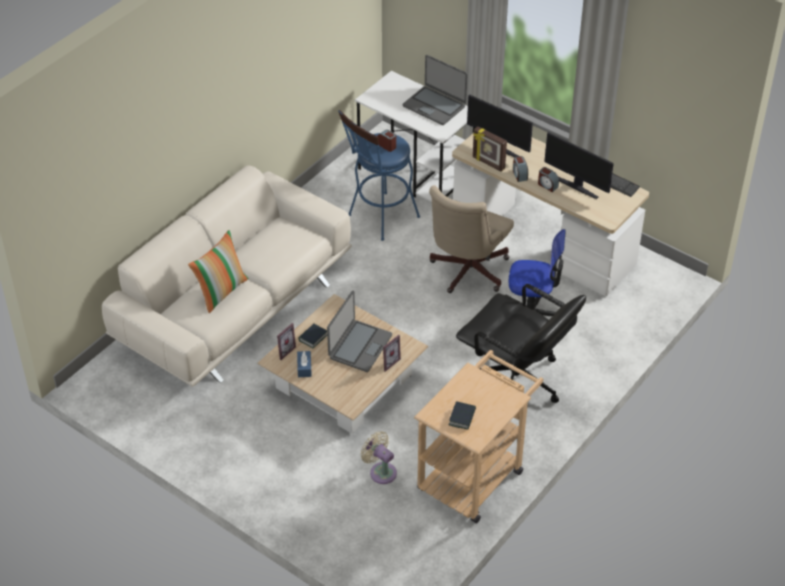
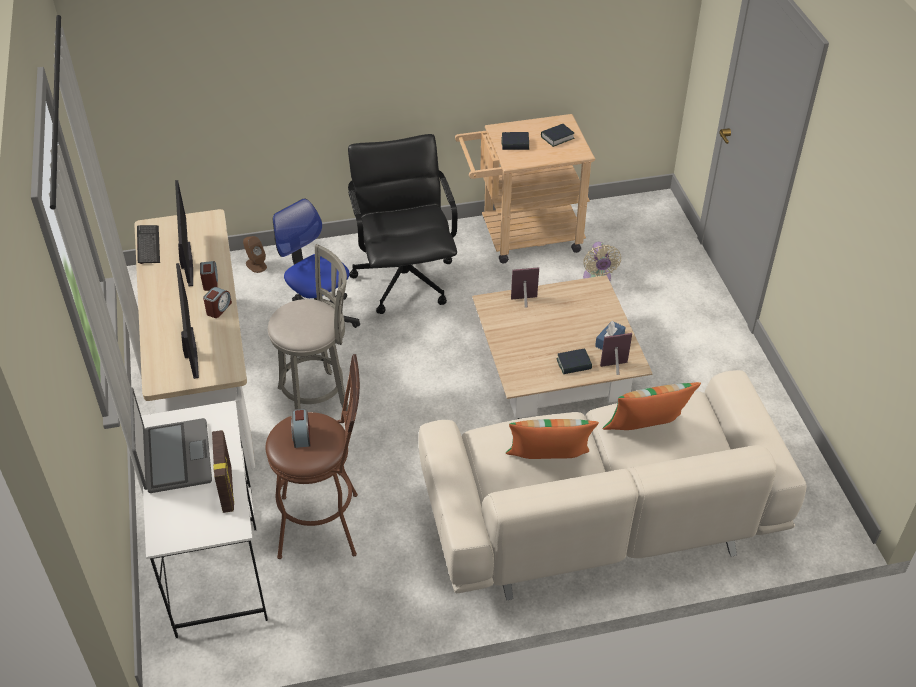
camera: 140 degrees left, 0 degrees up
laptop [327,290,392,372] -> none
blue stool [338,110,420,241] -> brown stool [265,354,360,559]
beige office chair [429,185,514,293] -> grey stool [268,244,349,412]
picture frame [473,126,507,172] -> picture frame moved to [212,430,234,513]
none -> brown speaker [243,236,267,273]
none -> book [501,132,529,150]
none -> pillow [506,419,599,459]

